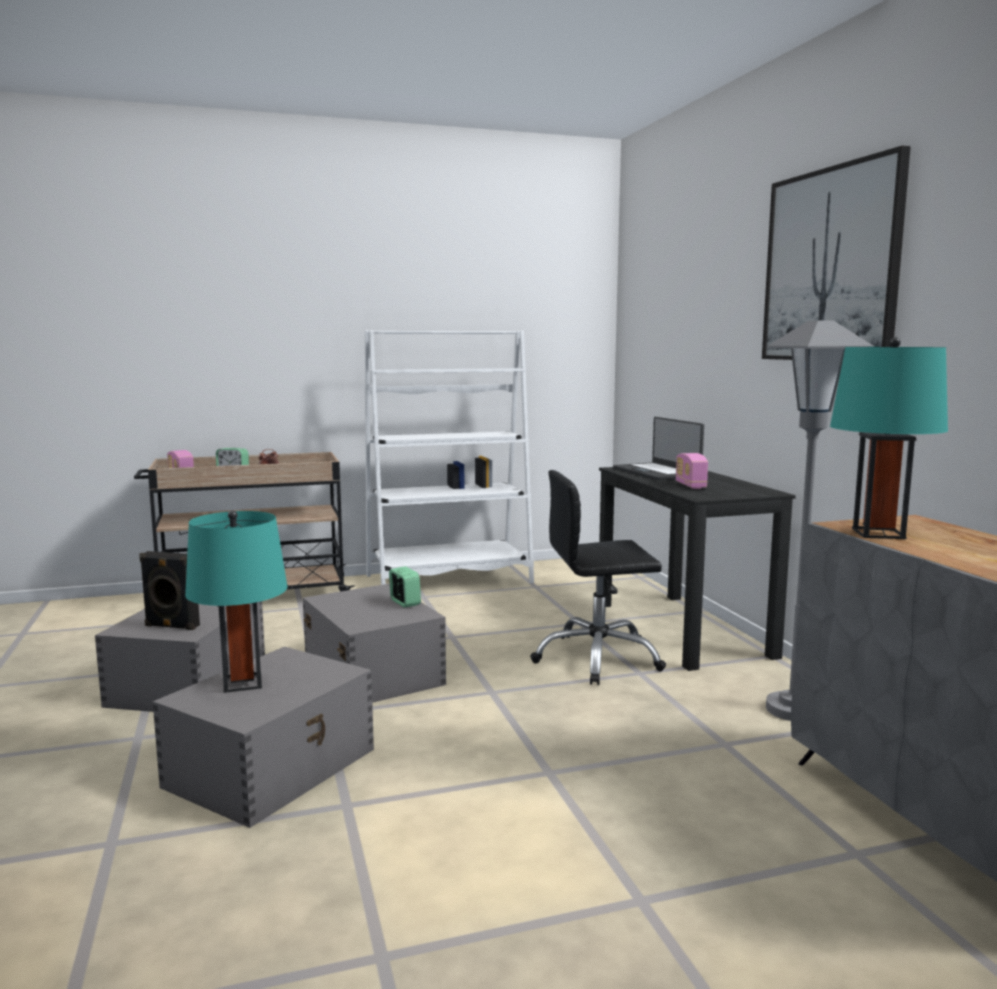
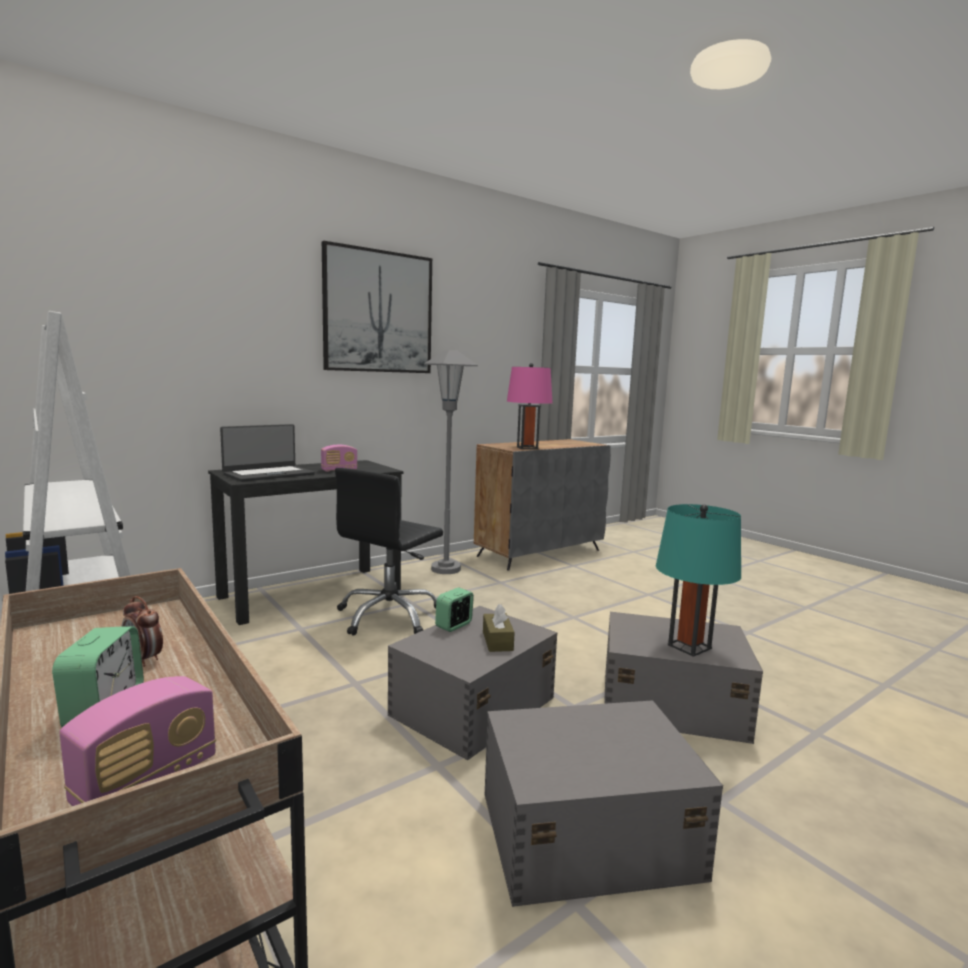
camera: 110 degrees left, 0 degrees up
black speaker [139,551,200,630] -> none
black office chair [530,470,666,685] -> black office chair turned 60 degrees clockwise [335,468,443,636]
turquoise table lamp [830,337,948,539] -> pink table lamp [507,363,552,449]
none -> brown tissue box [483,604,515,652]

